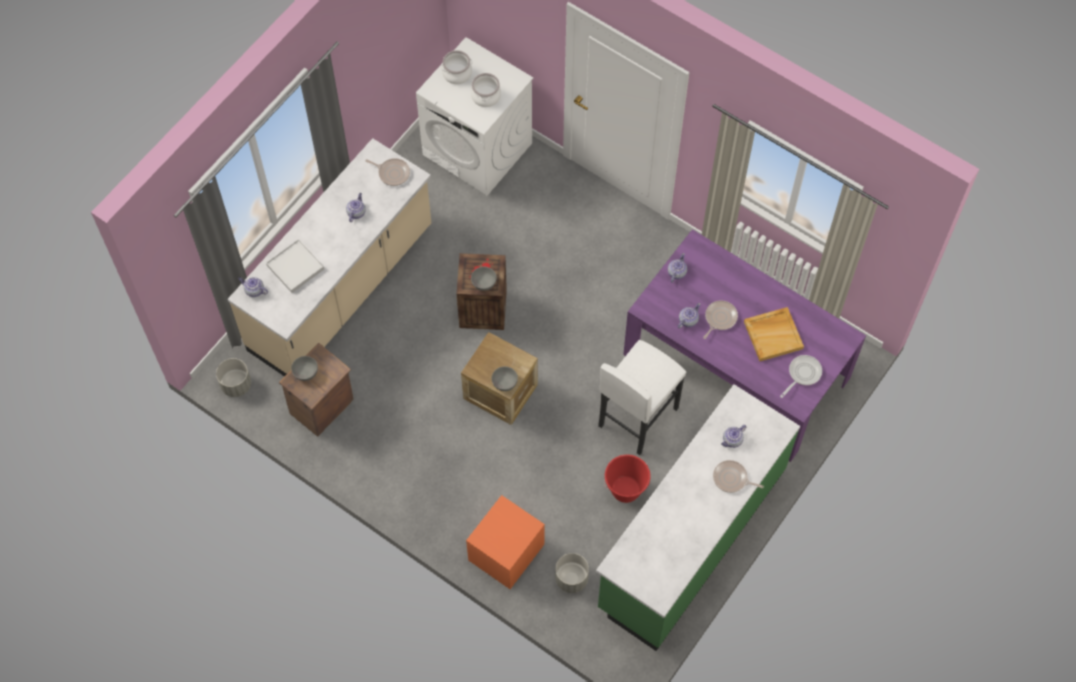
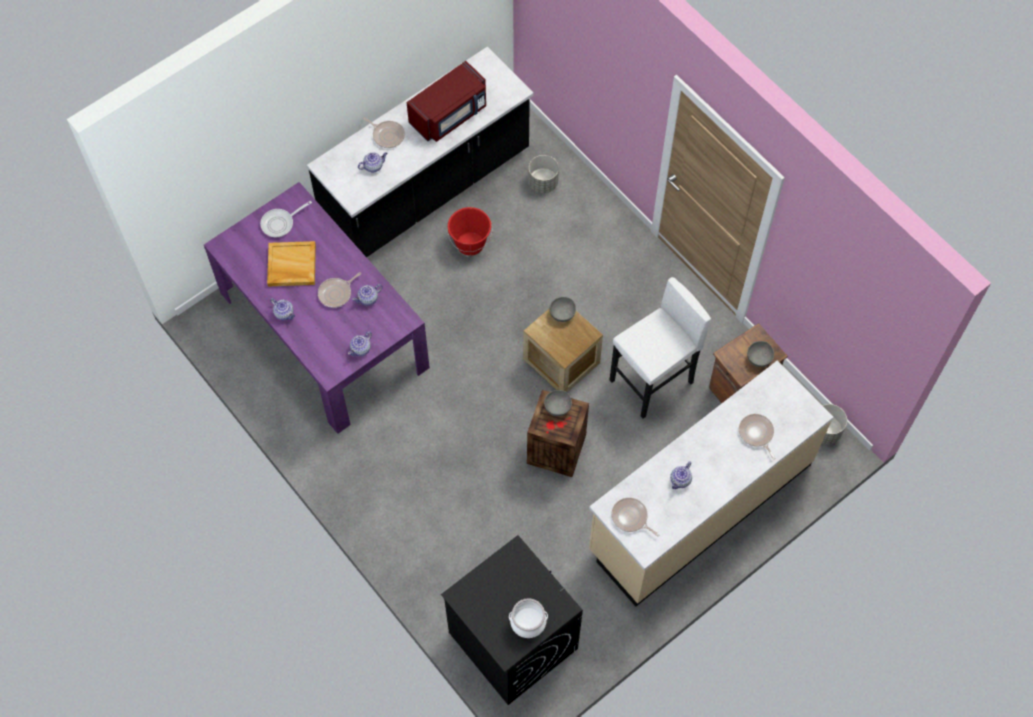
camera: 165 degrees left, 0 degrees up
teapot [238,277,268,297] -> teapot moved to [270,298,295,320]
white tray [266,239,324,293] -> frying pan [739,414,776,459]
white washing machine [416,37,533,196] -> black washing machine [441,535,583,705]
orange nightstand [466,495,545,589] -> none
cooking pot [471,73,501,107] -> none
green counter [596,384,800,651] -> black counter [307,47,533,257]
white stool [598,340,686,455] -> white stool moved to [609,277,711,419]
none -> red microwave [407,61,486,142]

